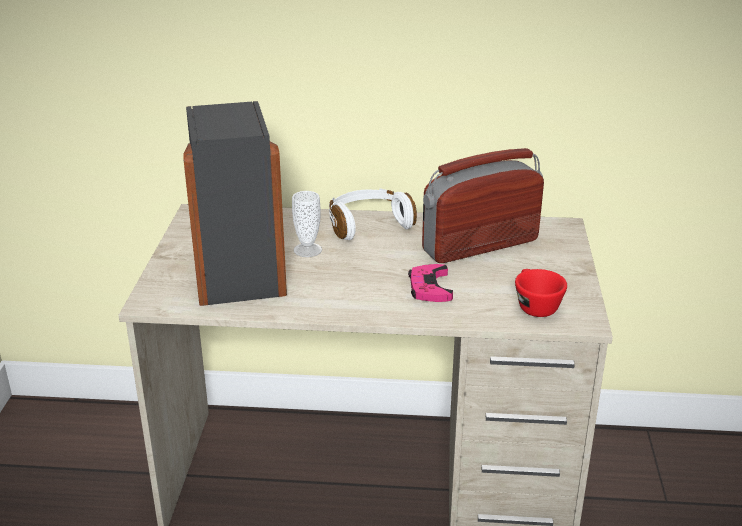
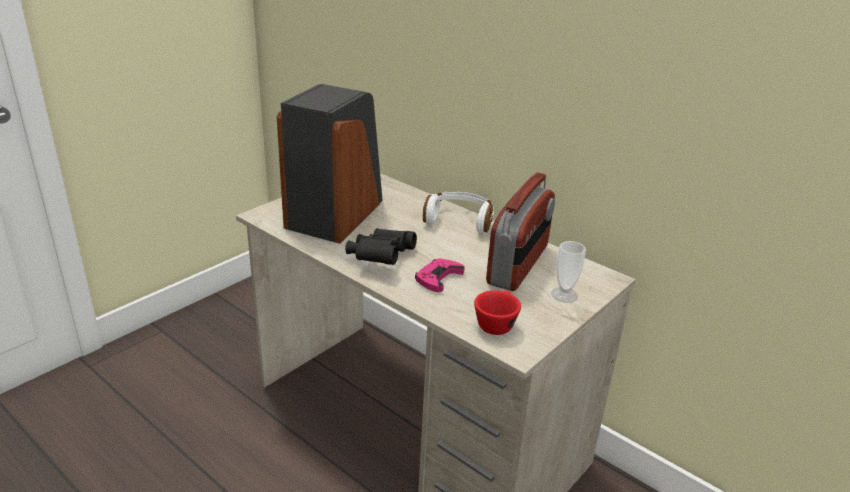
camera: 35 degrees right, 0 degrees up
cup [292,191,322,257] -> cup moved to [551,241,586,303]
radio [422,148,544,263] -> radio turned 105 degrees clockwise [486,172,555,291]
none -> black binoculars [345,228,417,265]

